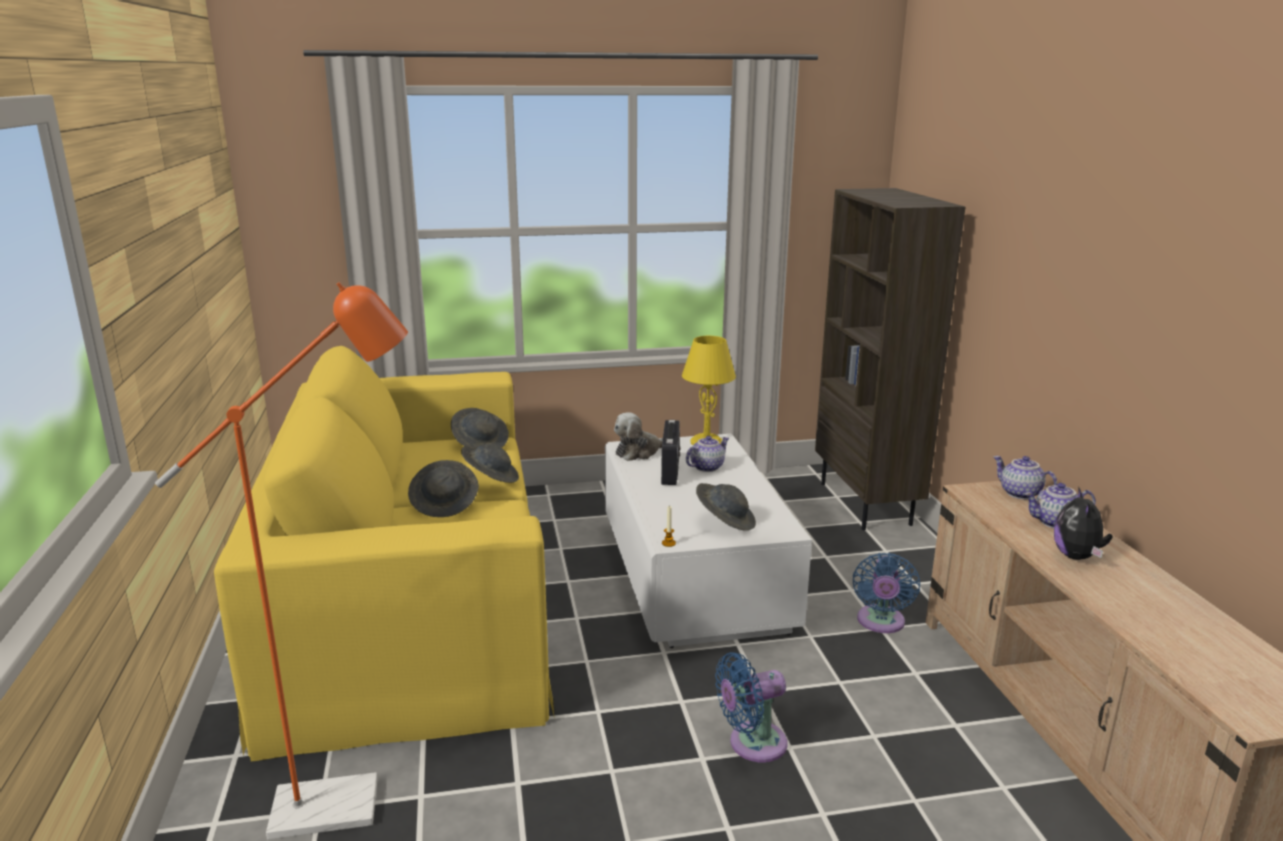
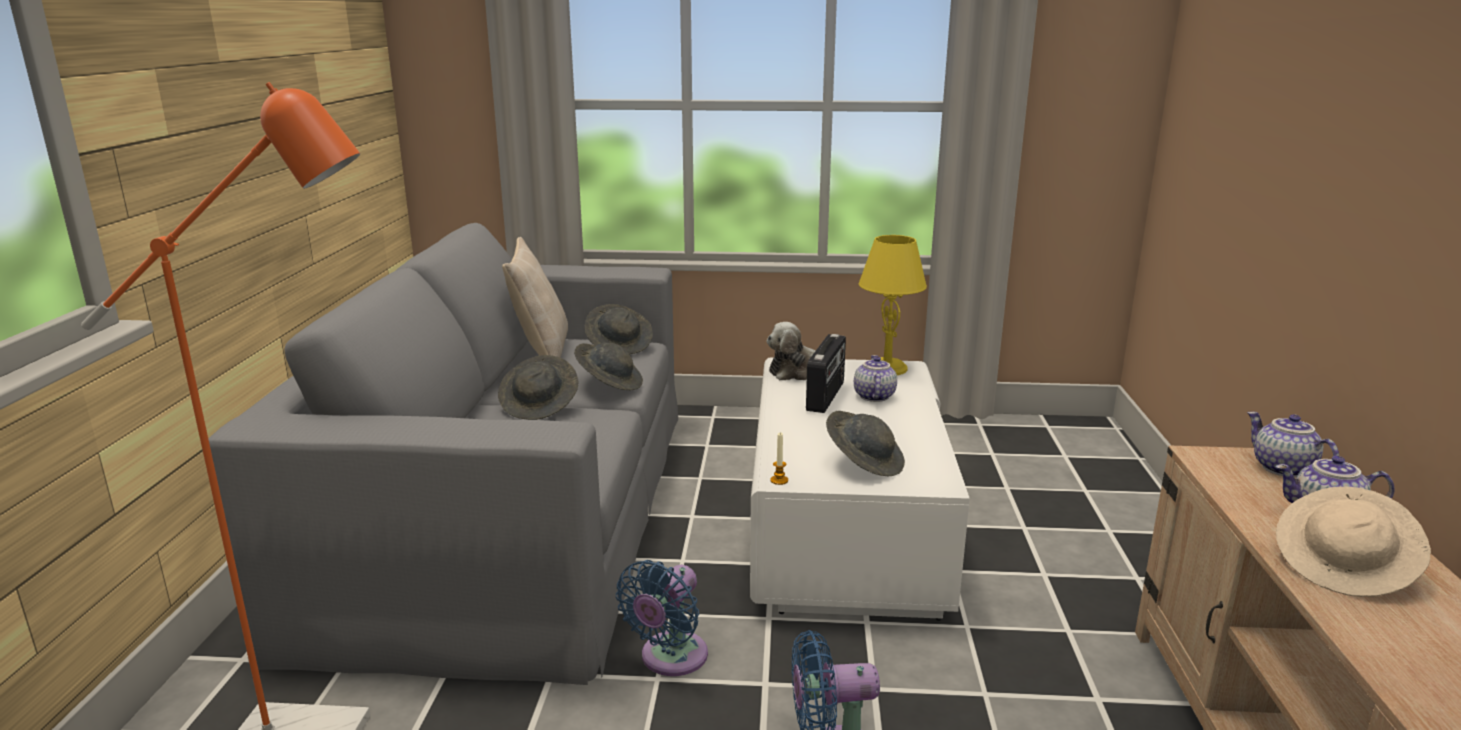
camera: 15 degrees right, 0 degrees up
yellow sofa [214,346,554,762] -> grey sofa [208,223,678,685]
teapot [686,436,729,472] -> teapot turned 60 degrees counterclockwise [854,355,897,402]
brown bookcase [815,188,965,530] -> none
blue fan [853,553,920,633] -> blue fan moved to [616,560,708,676]
plush toy [1054,488,1113,560] -> beige hat [1276,487,1431,597]
none -> beige pillow [502,237,568,358]

